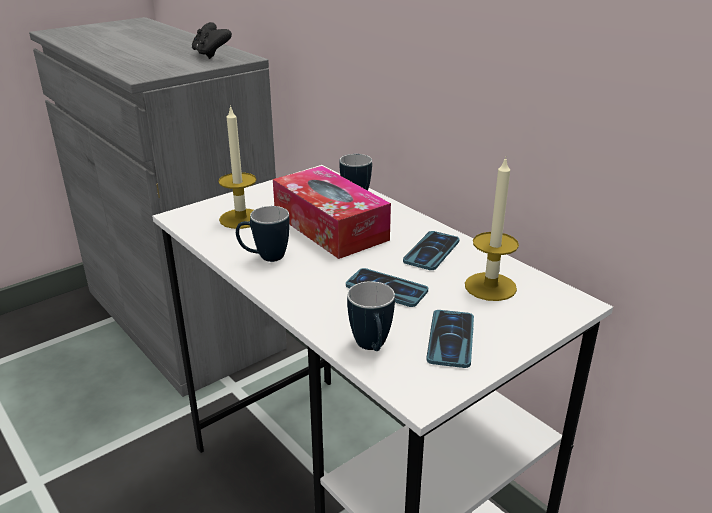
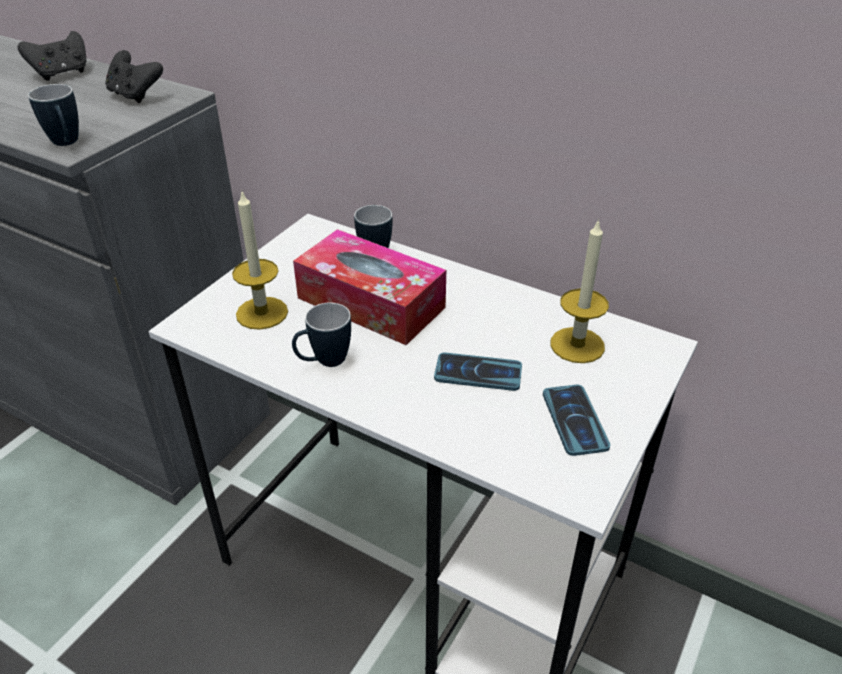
camera: 20 degrees left, 10 degrees up
mug [347,281,395,351] -> mug moved to [28,84,79,146]
phone [403,231,459,270] -> none
none -> black game controller [18,31,86,81]

